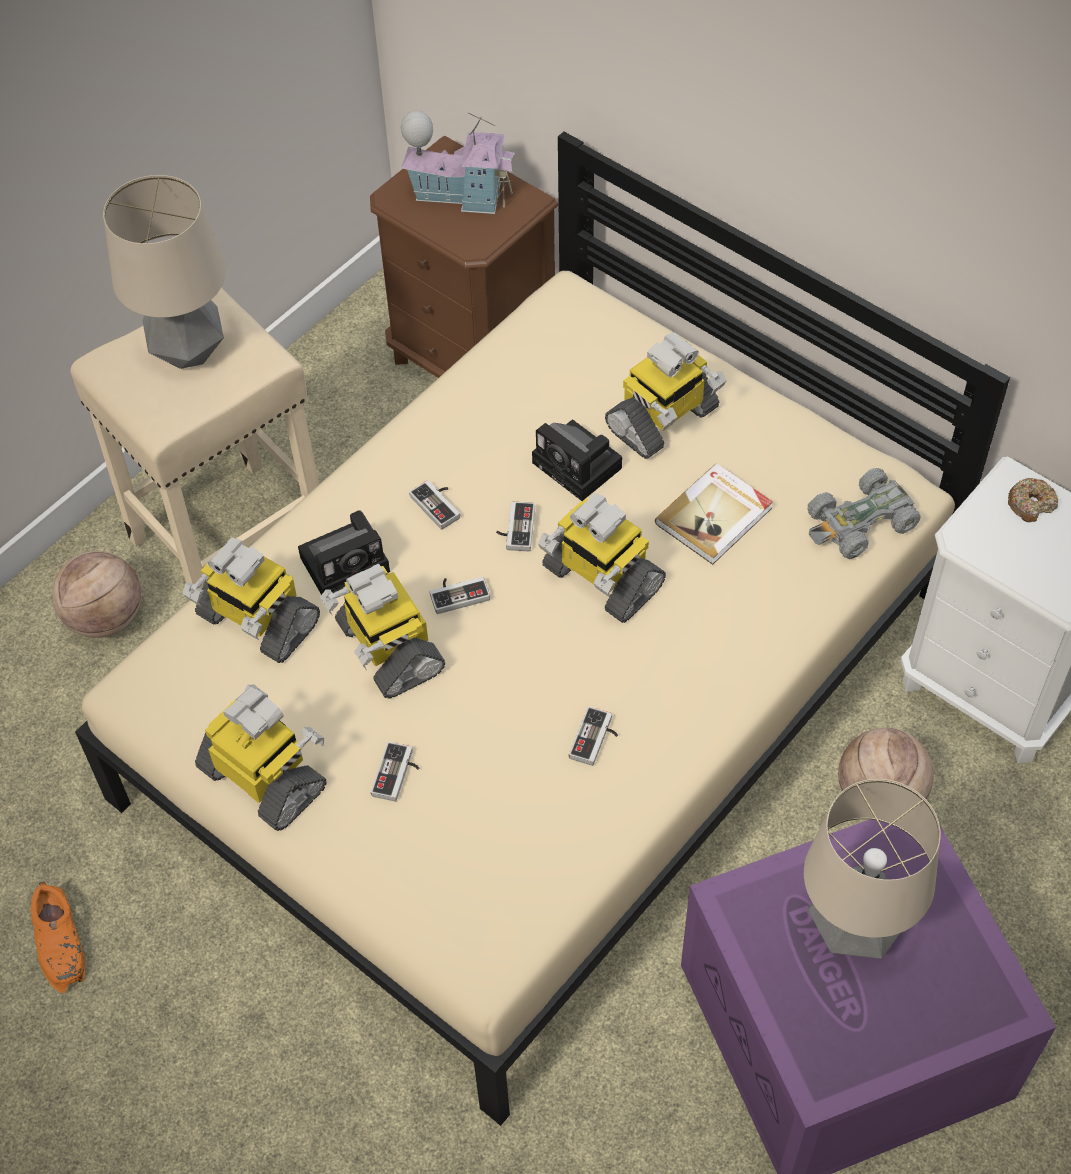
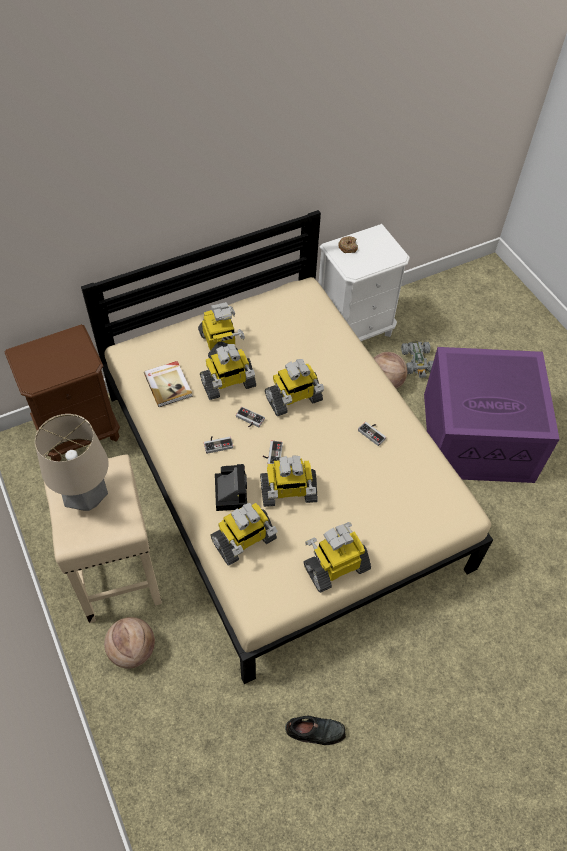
camera: 70 degrees left, 0 degrees up
orange shoe [31,882,85,993] -> black shoe [285,715,346,745]
game controller [371,742,420,802] -> none
toy house [401,111,515,214] -> none
camera [532,419,622,501] -> toy robot [200,344,256,400]
book [655,464,773,565] -> book moved to [144,361,193,407]
table lamp [804,779,941,959] -> none
grey toy car [808,468,921,559] -> grey toy car moved to [401,342,433,378]

